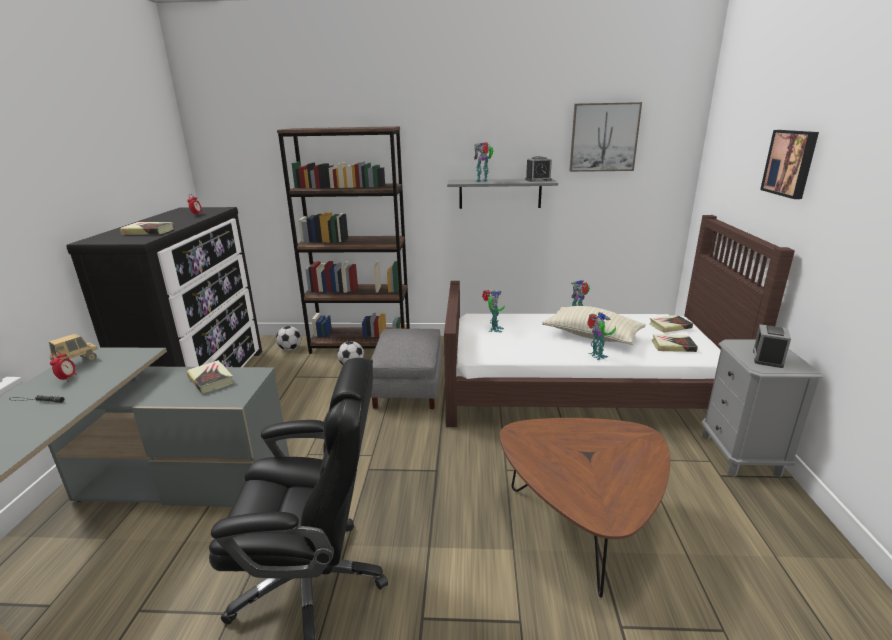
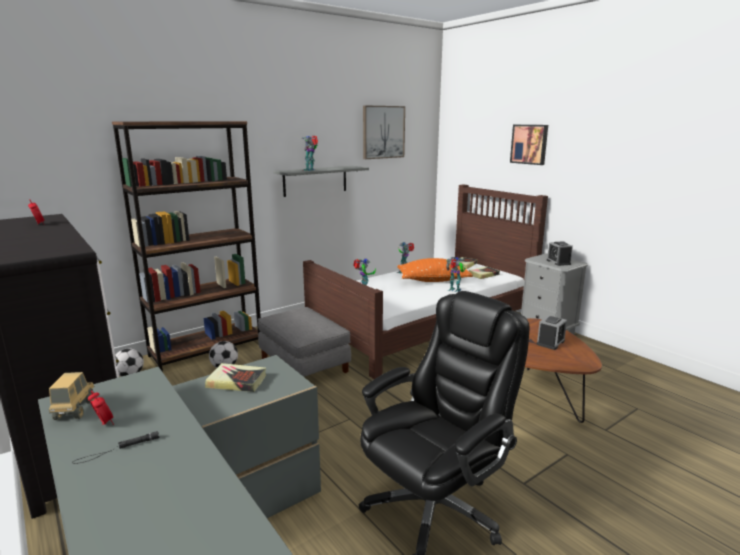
camera: 40 degrees left, 5 degrees down
book [120,222,174,235] -> none
alarm clock [525,156,552,182] -> alarm clock moved to [537,315,567,350]
beige pillow [542,306,646,345] -> orange pillow [397,258,473,282]

